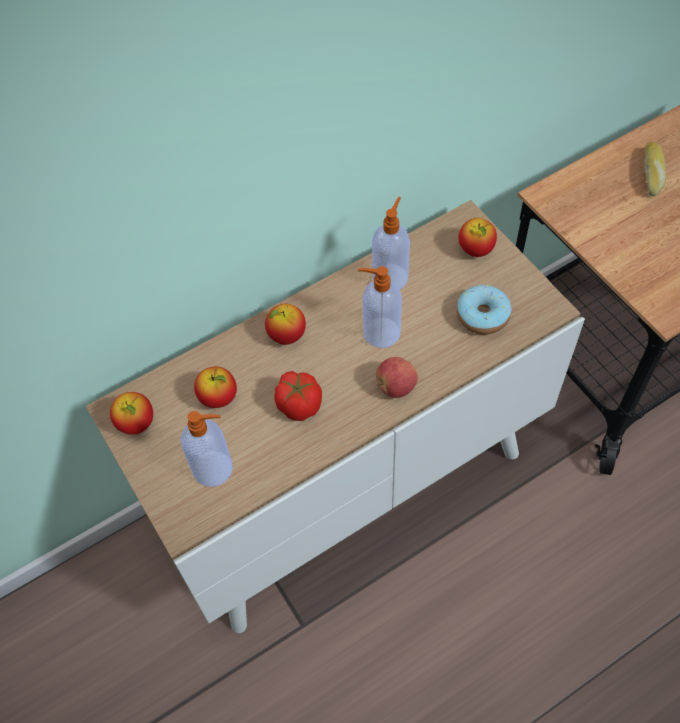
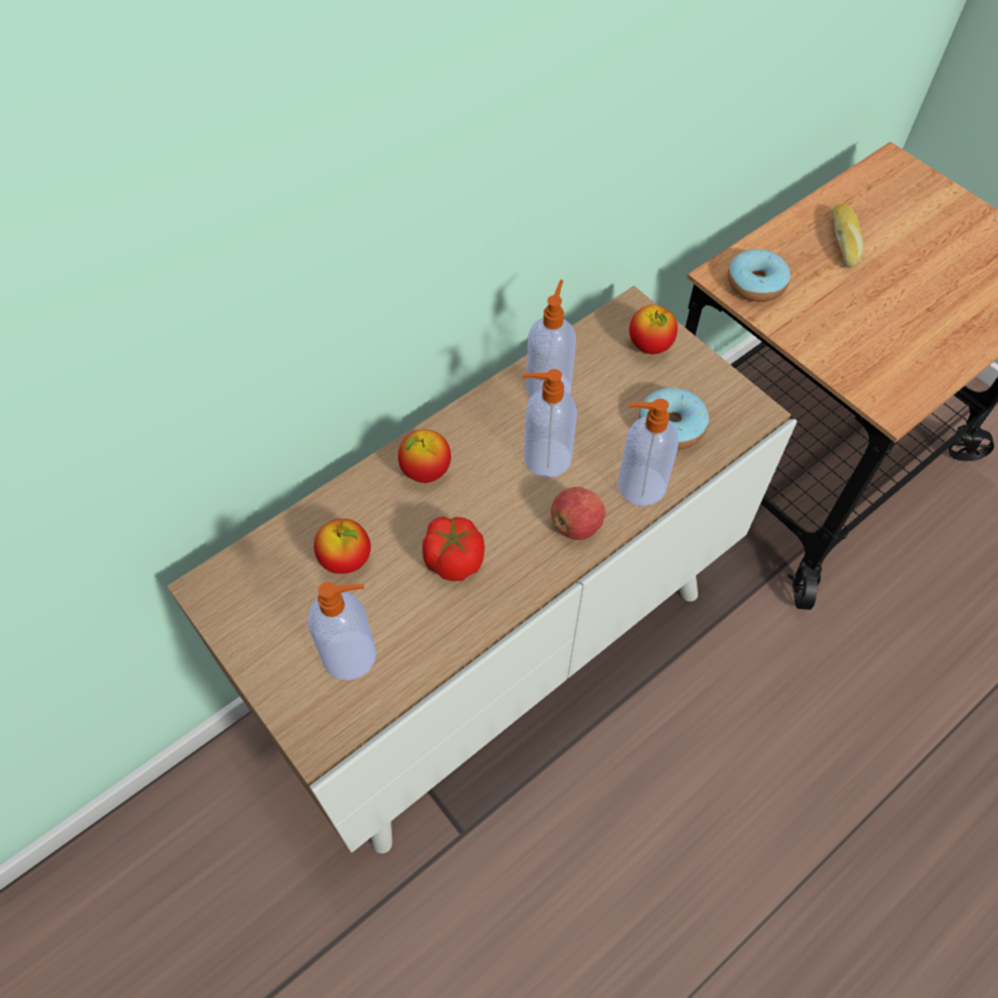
camera: 10 degrees left, 0 degrees up
apple [110,392,153,435] -> none
none -> soap dispenser [618,398,679,506]
none -> donut [727,249,791,302]

